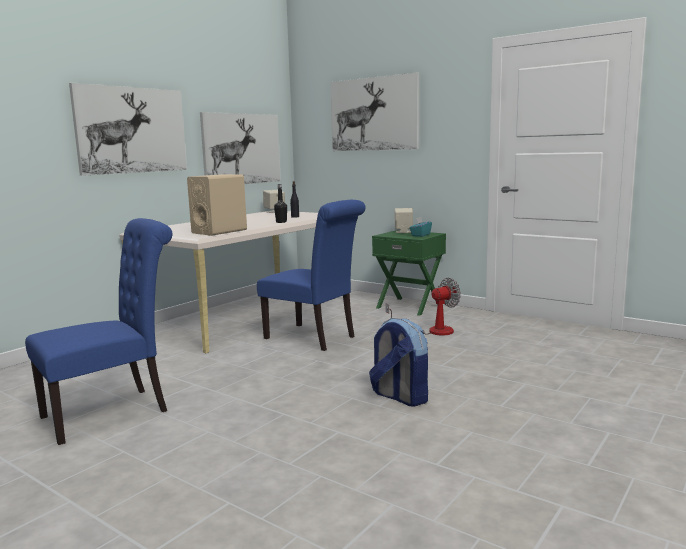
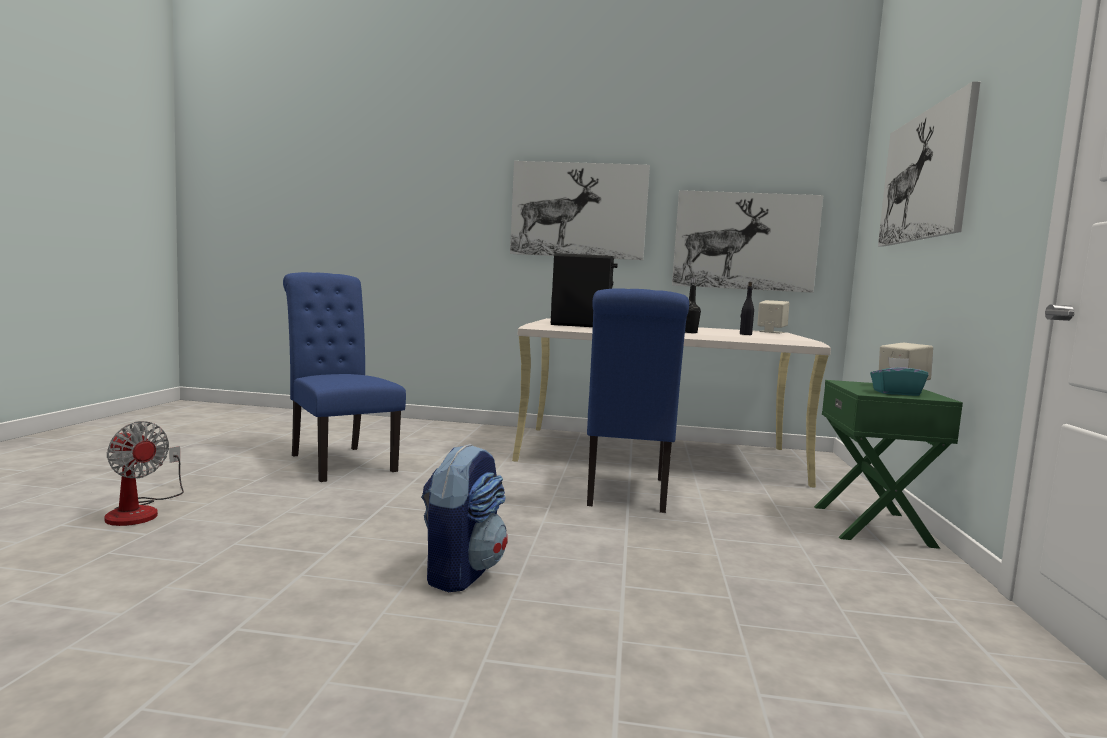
camera: 60 degrees right, 5 degrees down
blue chair [25,218,172,445] -> blue chair turned 150 degrees counterclockwise [283,272,406,482]
beige speaker [187,174,247,236] -> black speaker [551,253,618,327]
fan [386,278,461,336] -> fan moved to [104,421,184,526]

